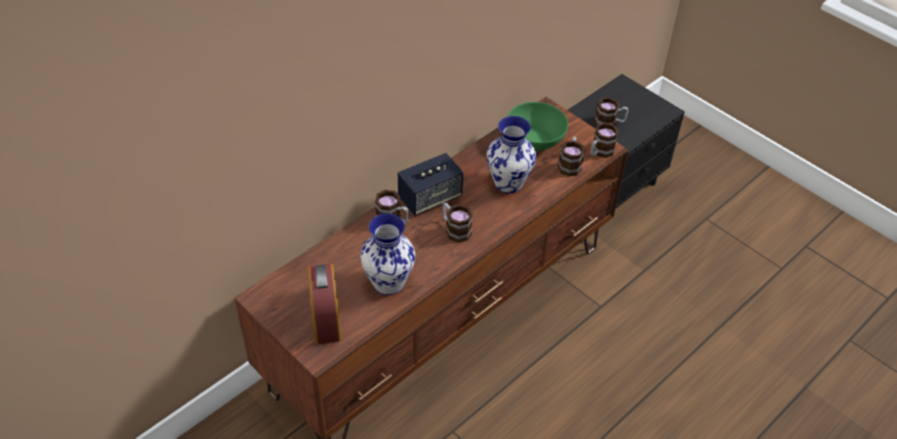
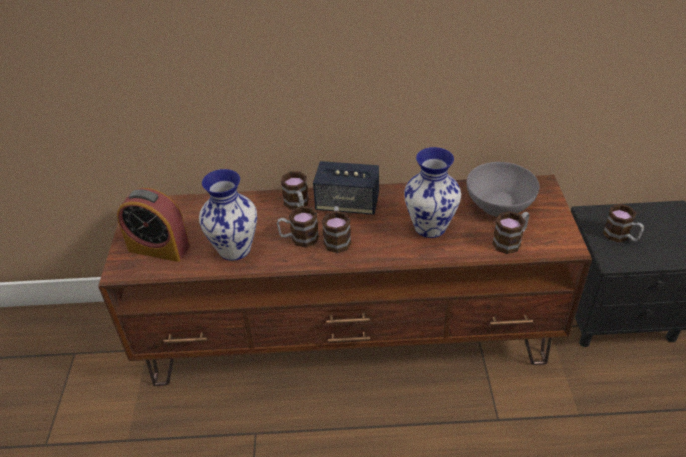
camera: 45 degrees right, 5 degrees down
alarm clock [307,263,341,344] -> alarm clock turned 105 degrees counterclockwise [117,188,190,262]
green bowl [507,102,568,151] -> grey bowl [467,162,539,217]
mug [591,122,619,158] -> mug moved to [277,206,319,248]

